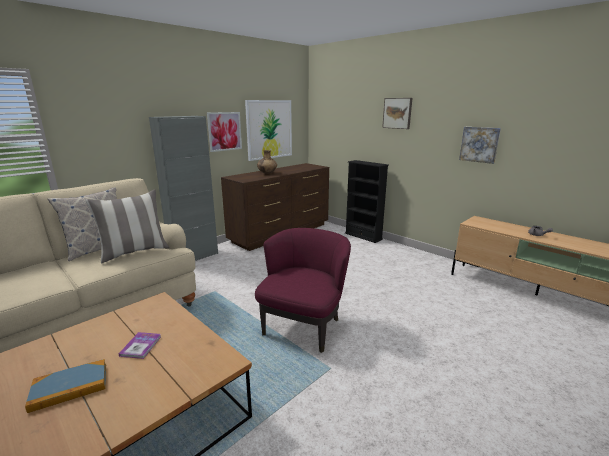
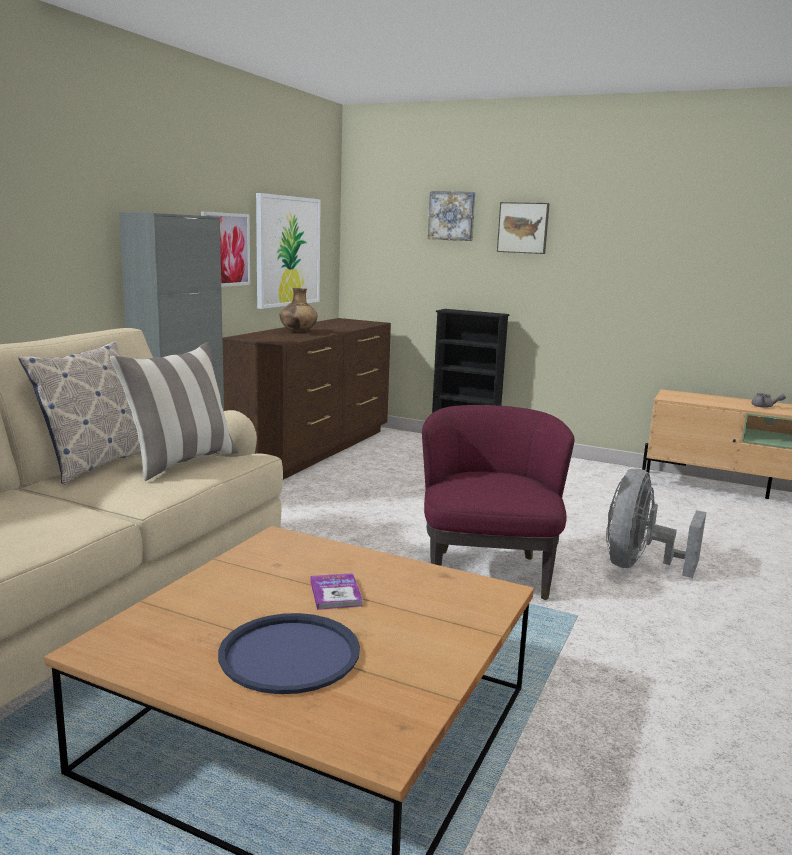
camera: 20 degrees left, 5 degrees down
book [25,359,106,413] -> blue tray [218,613,360,694]
picture [459,127,501,164] -> picture moved to [428,191,475,241]
none -> grey fan [606,469,706,578]

